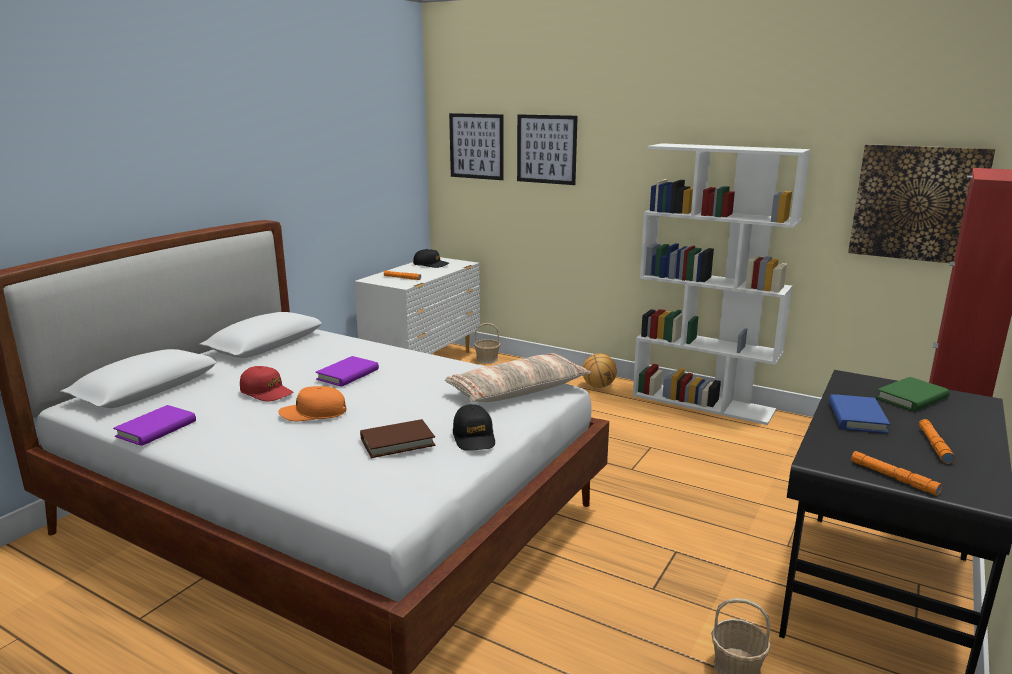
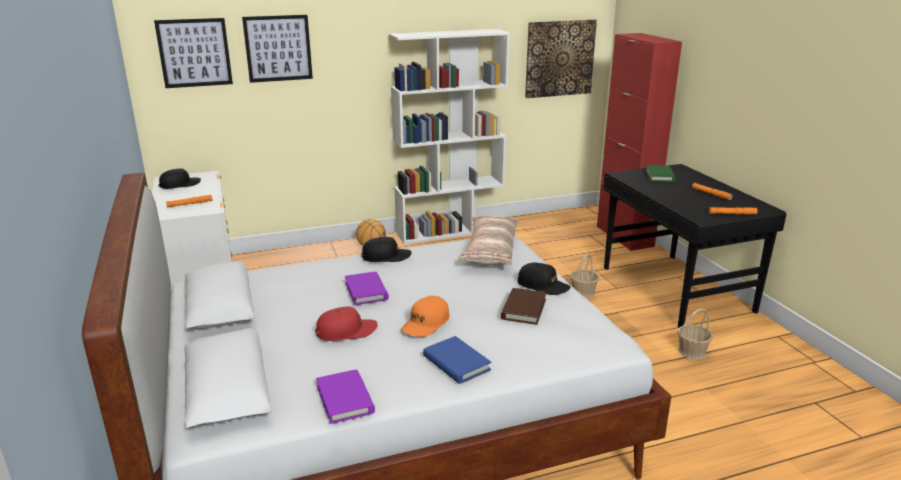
camera: 50 degrees left, 5 degrees up
basket [474,323,501,364] -> basket moved to [570,254,599,298]
blue book [829,394,890,434] -> blue book moved to [423,336,492,384]
none -> black cap [361,237,411,262]

